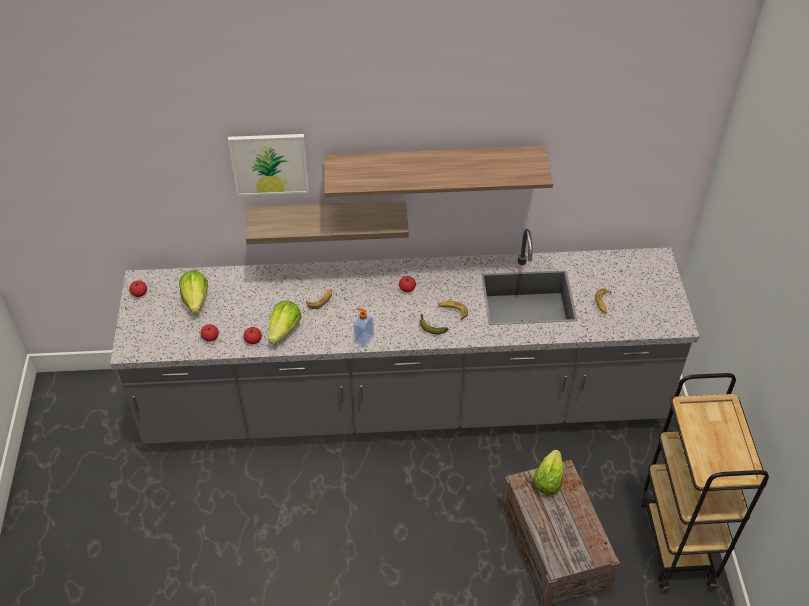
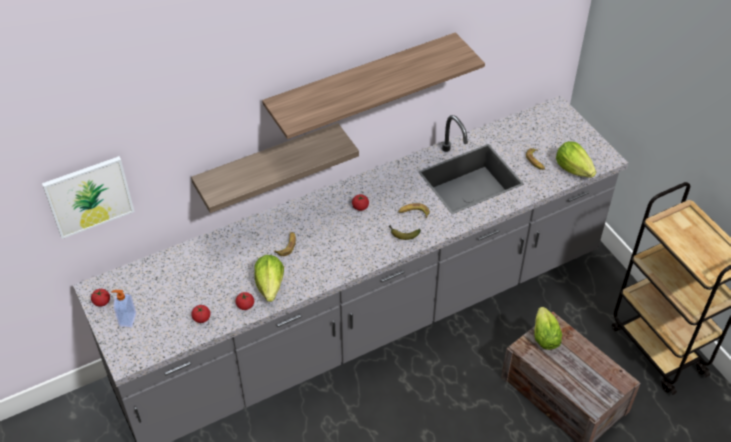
camera: 25 degrees left, 0 degrees up
lettuce [179,270,208,314] -> lettuce moved to [556,141,596,178]
picture [228,134,309,196] -> picture moved to [42,156,135,239]
soap dispenser [354,308,374,347] -> soap dispenser moved to [111,290,136,327]

